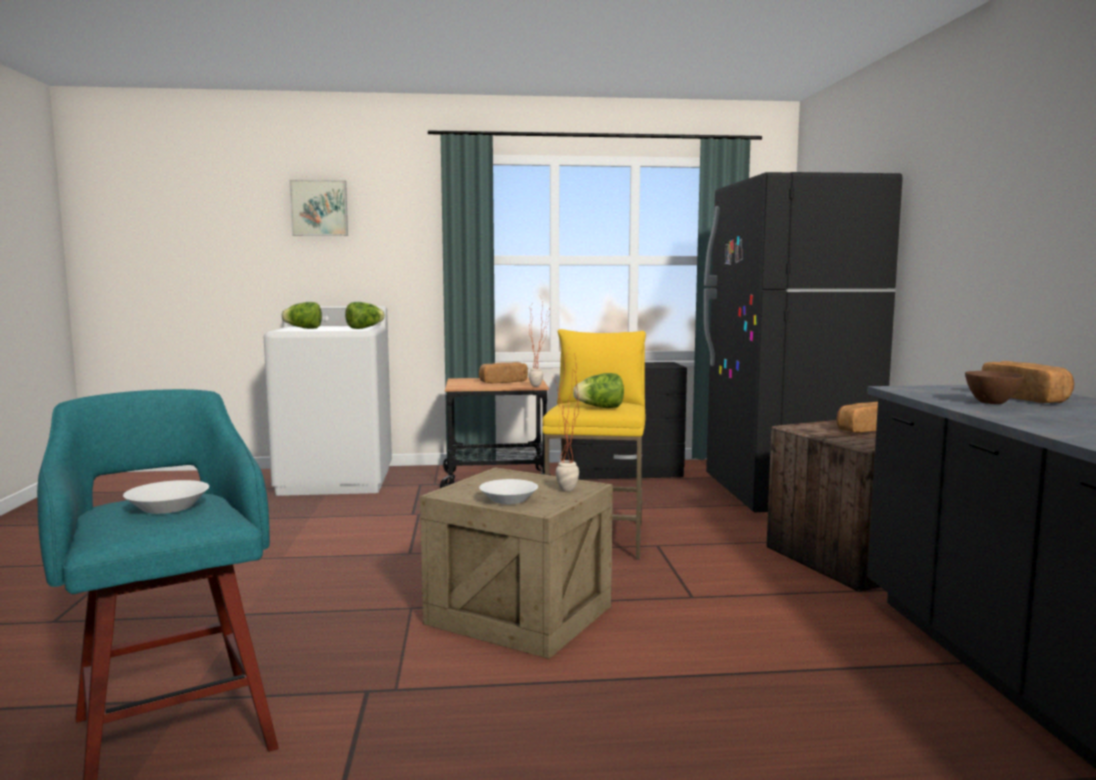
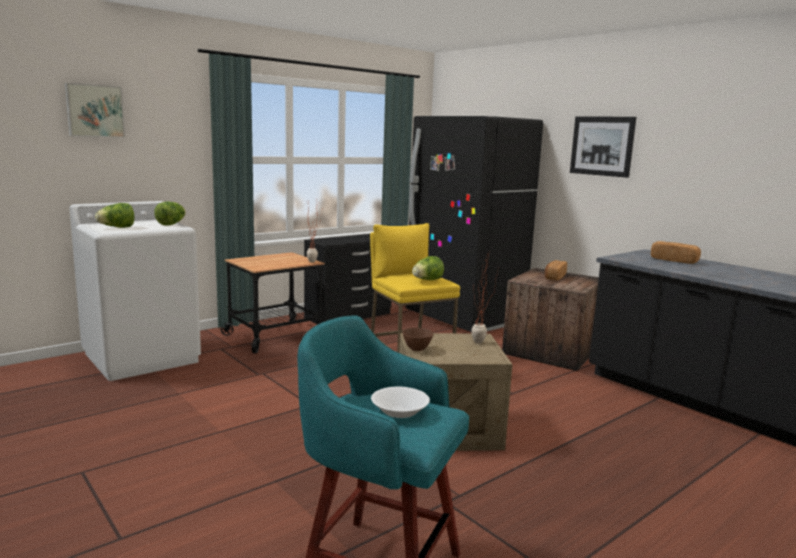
camera: 35 degrees left, 5 degrees up
bread [479,362,528,383] -> none
white bowl [479,479,538,504] -> none
brown bowl [965,371,1024,404] -> brown bowl moved to [402,328,433,351]
none -> picture [570,117,636,178]

